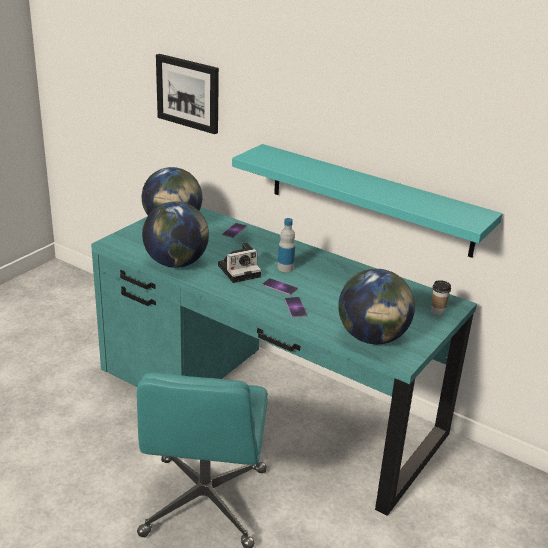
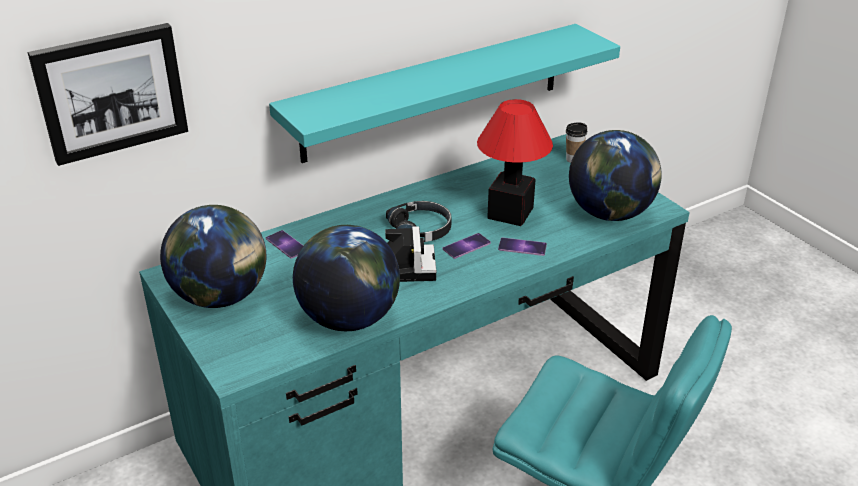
camera: 65 degrees left, 5 degrees up
bottle [278,218,295,272] -> black headphones [386,201,451,242]
none -> table lamp [477,99,553,226]

